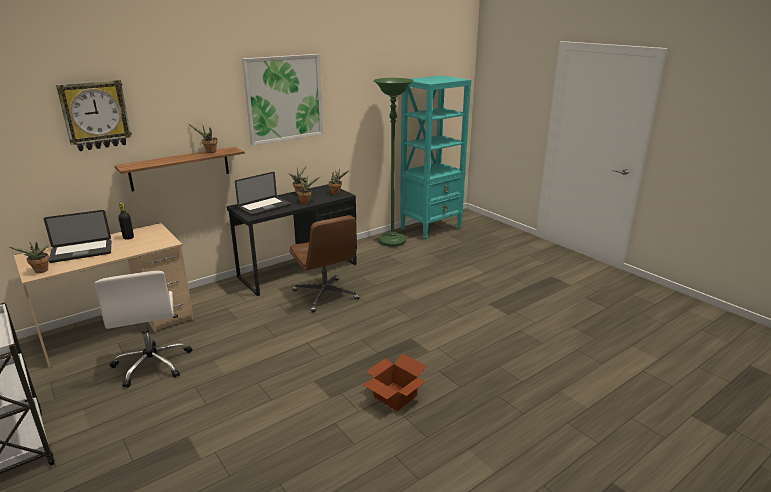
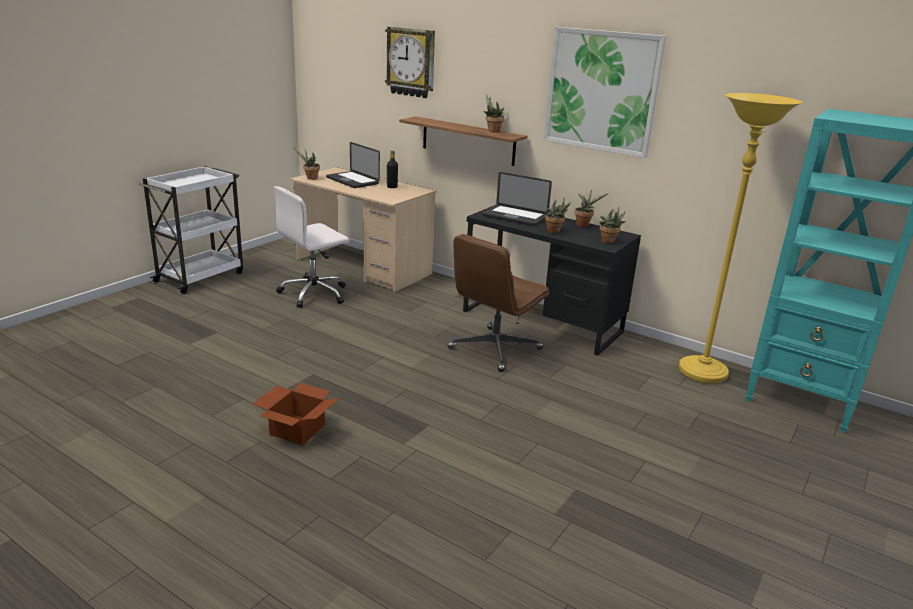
camera: 70 degrees right, 0 degrees up
green floor lamp [373,78,414,247] -> yellow floor lamp [679,93,802,383]

